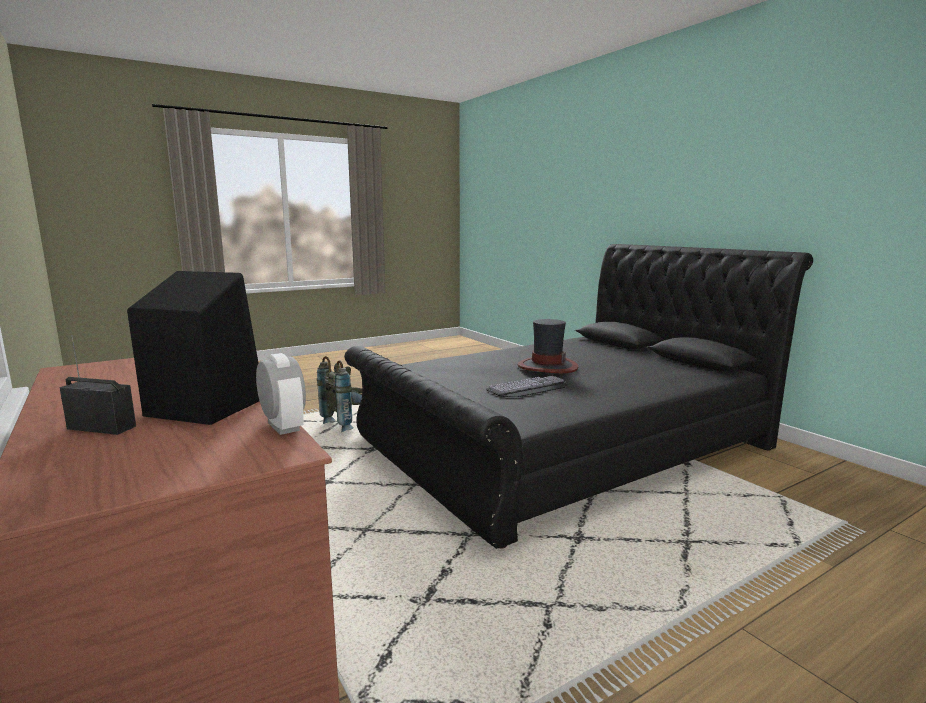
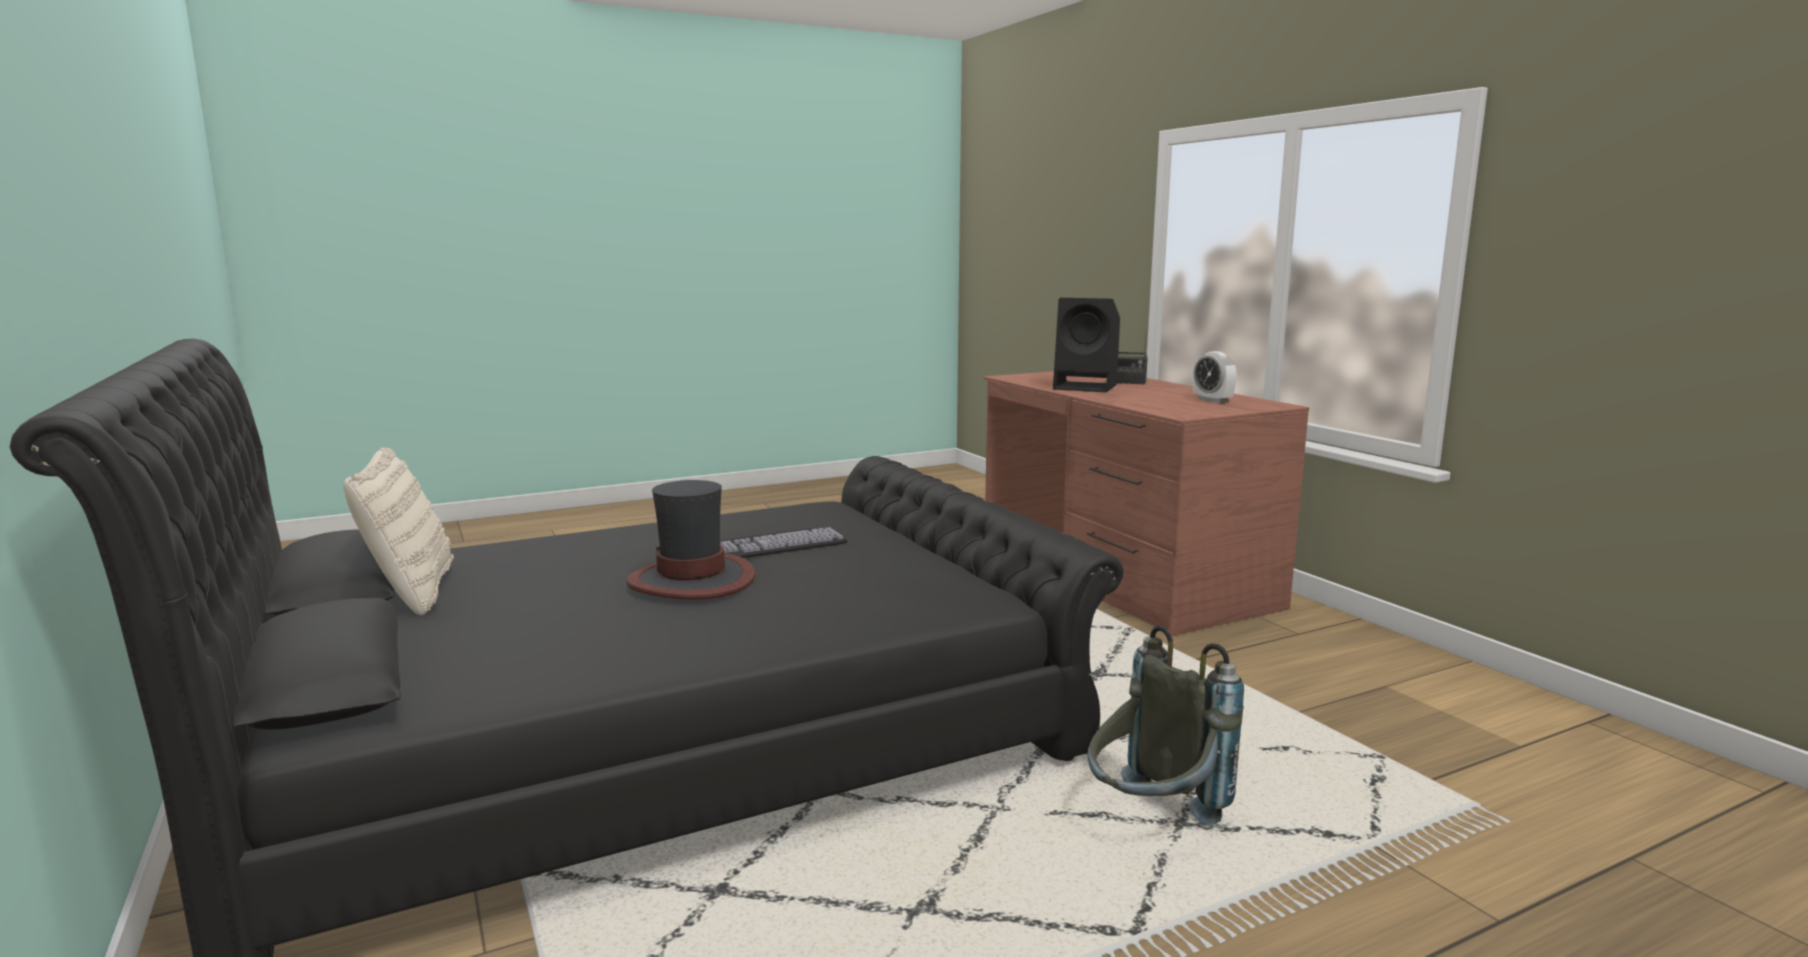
camera: 175 degrees left, 0 degrees up
alarm clock [256,353,306,435] -> alarm clock moved to [1193,351,1237,403]
none -> beige pillow [343,448,454,615]

